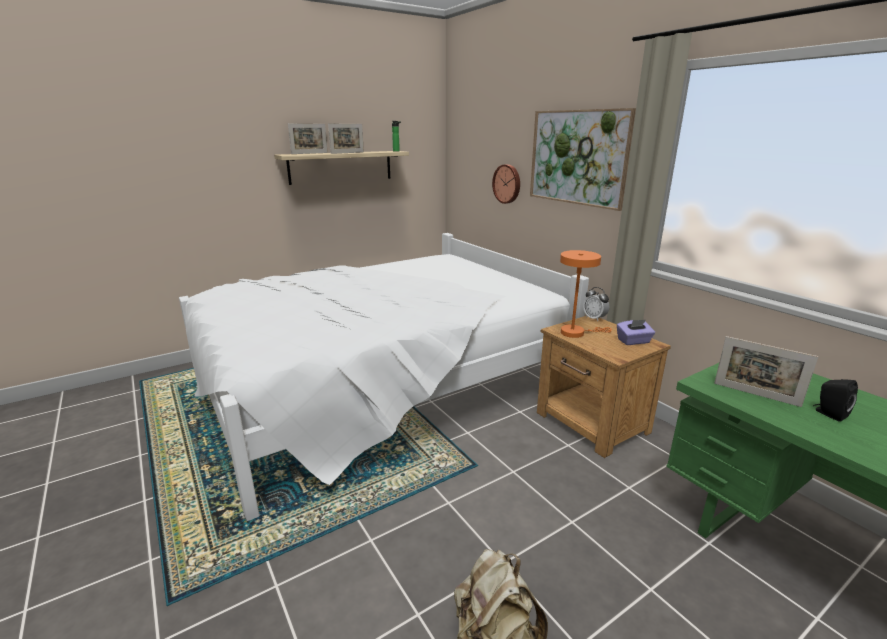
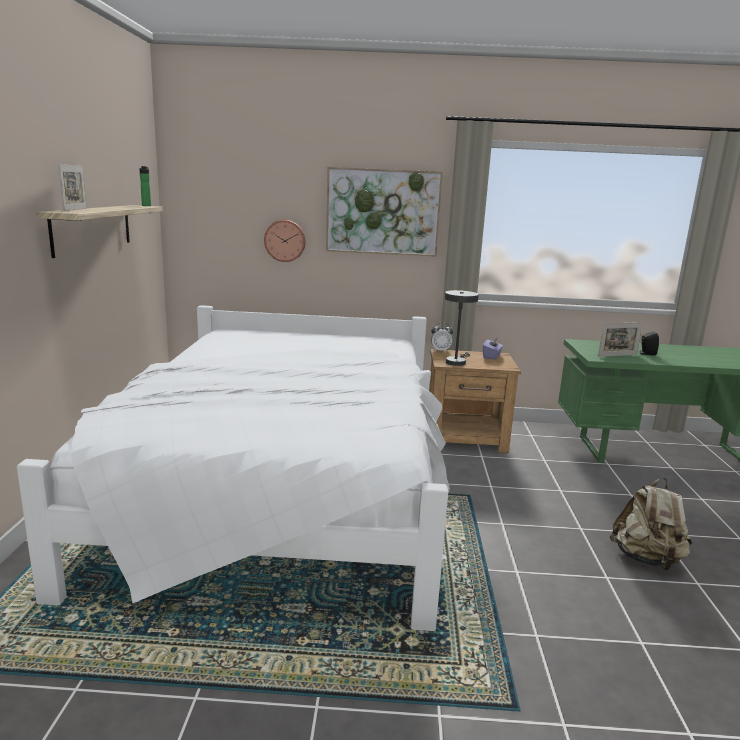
camera: 55 degrees left, 5 degrees down
picture frame [328,123,364,154] -> none
orange table lamp [560,250,612,338] -> grey table lamp [445,290,479,366]

